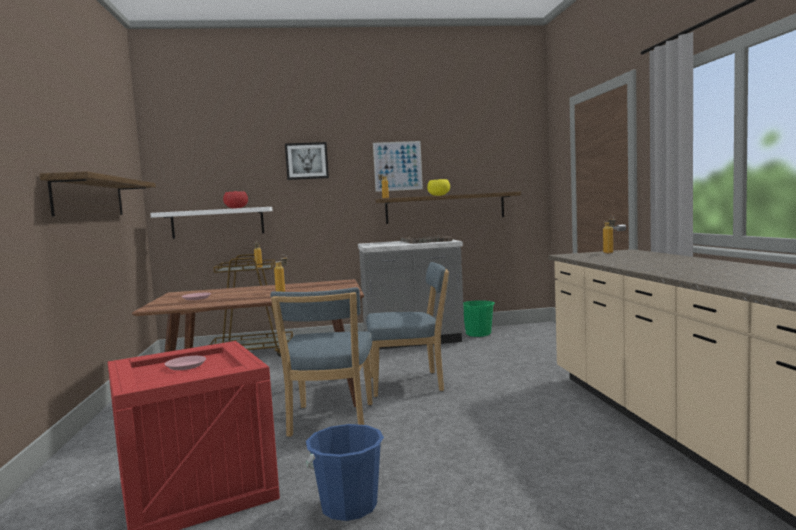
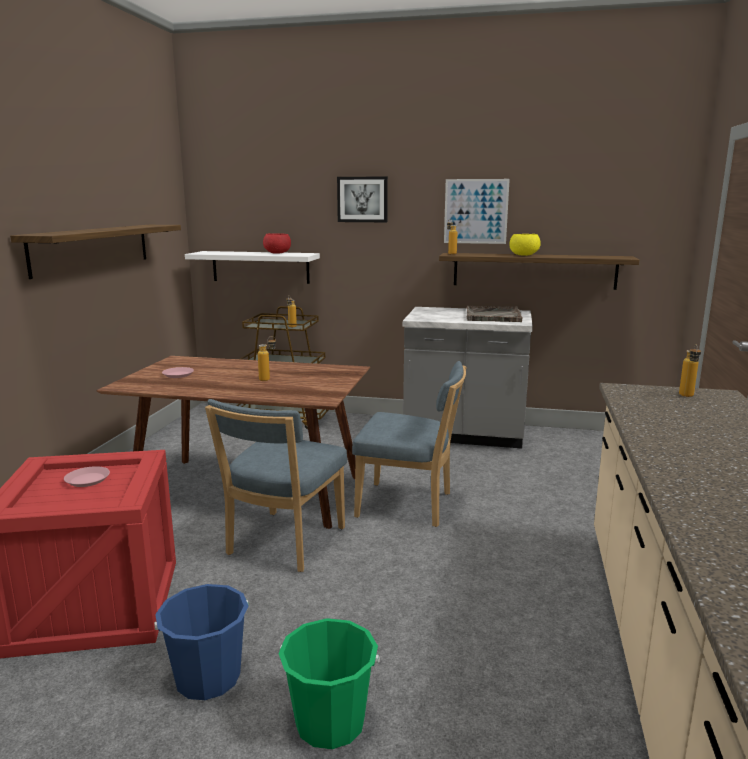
camera: 20 degrees right, 10 degrees up
green bucket [463,300,495,337] -> green bucket moved to [278,618,380,749]

